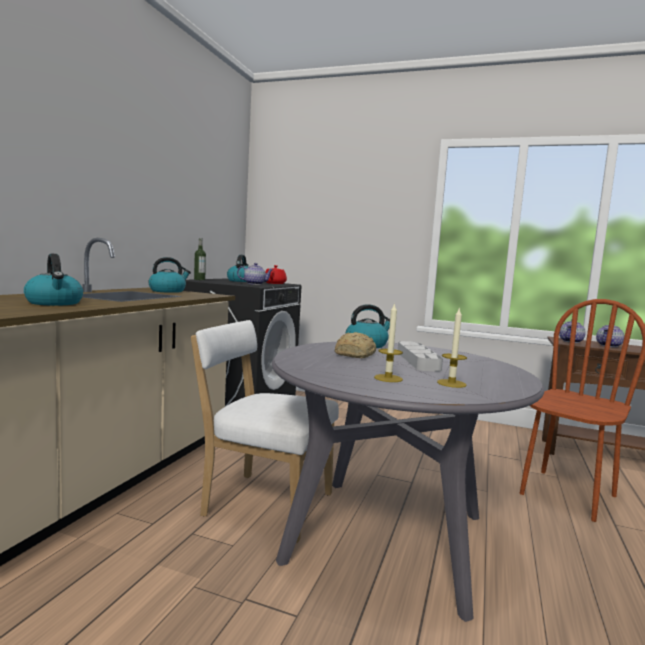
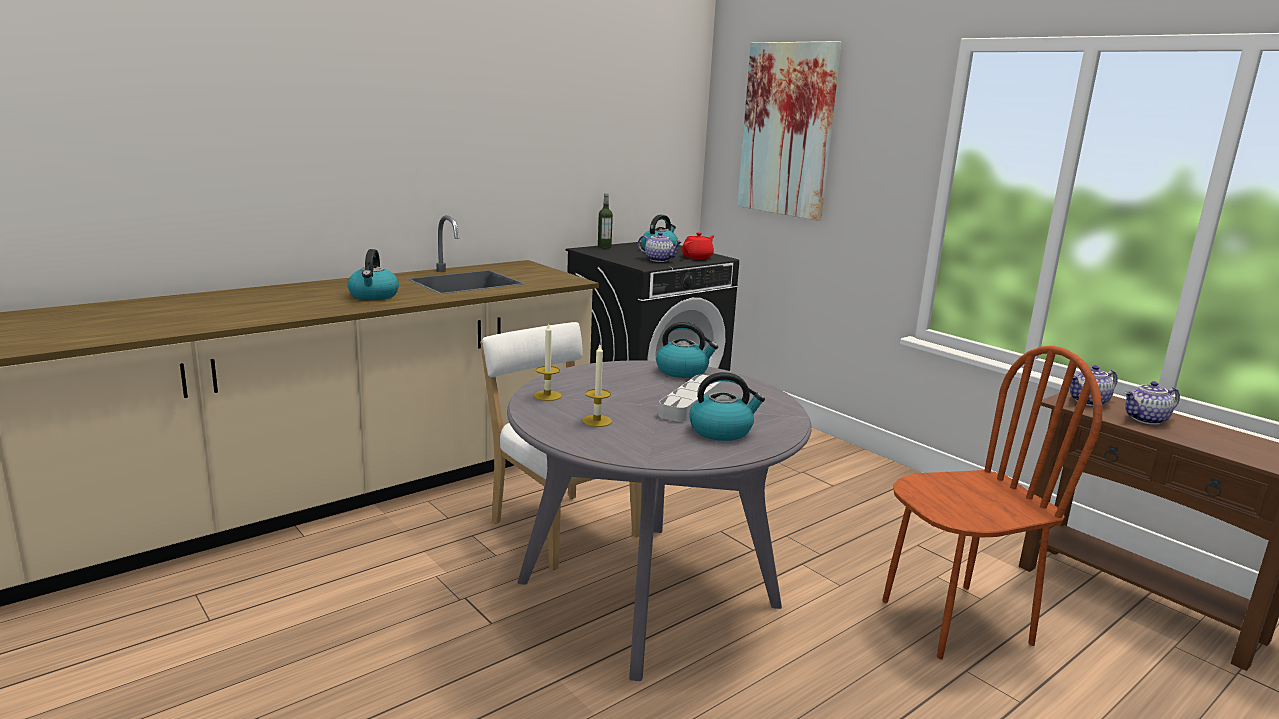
camera: 30 degrees right, 10 degrees up
kettle [149,257,191,293] -> kettle moved to [689,372,765,441]
bread [335,332,376,358] -> none
candle [437,307,467,388] -> candle moved to [533,323,562,401]
none -> picture [737,41,842,221]

